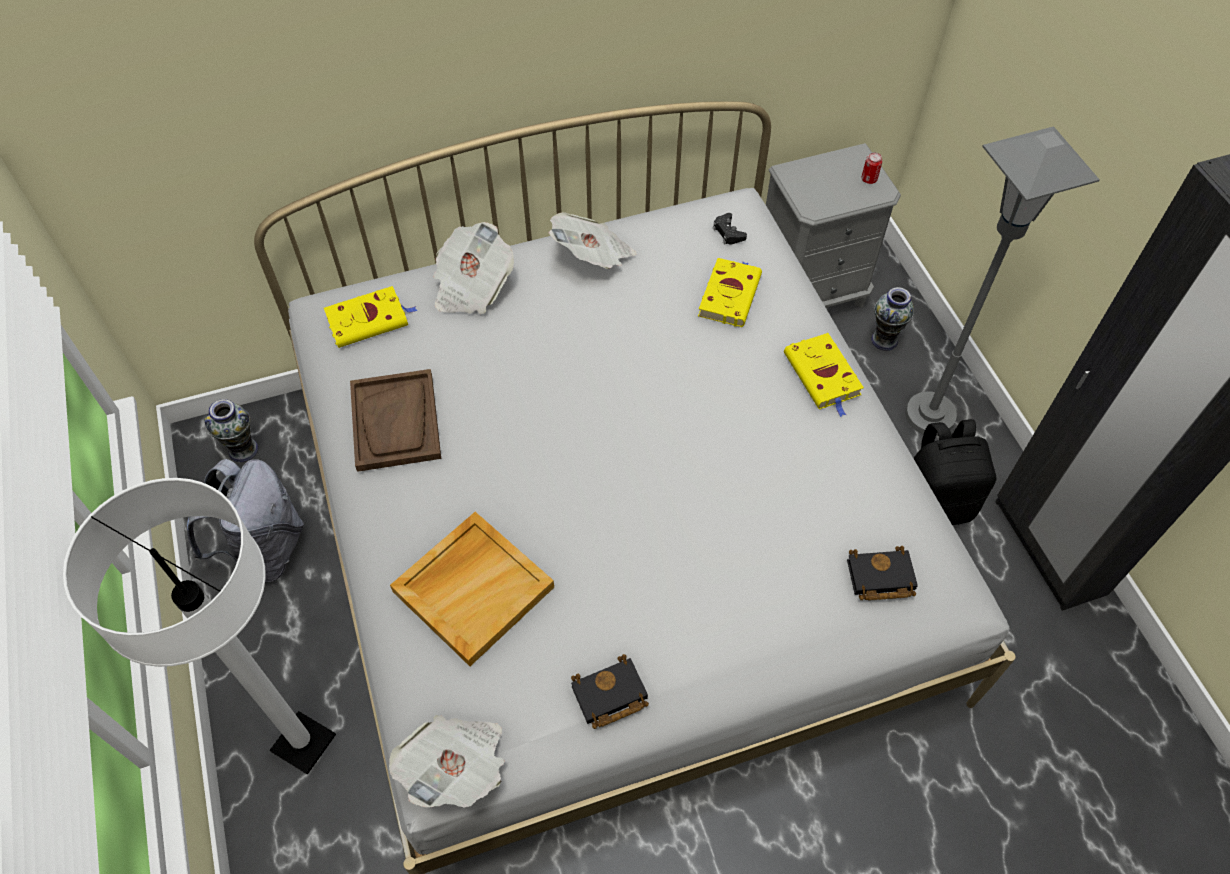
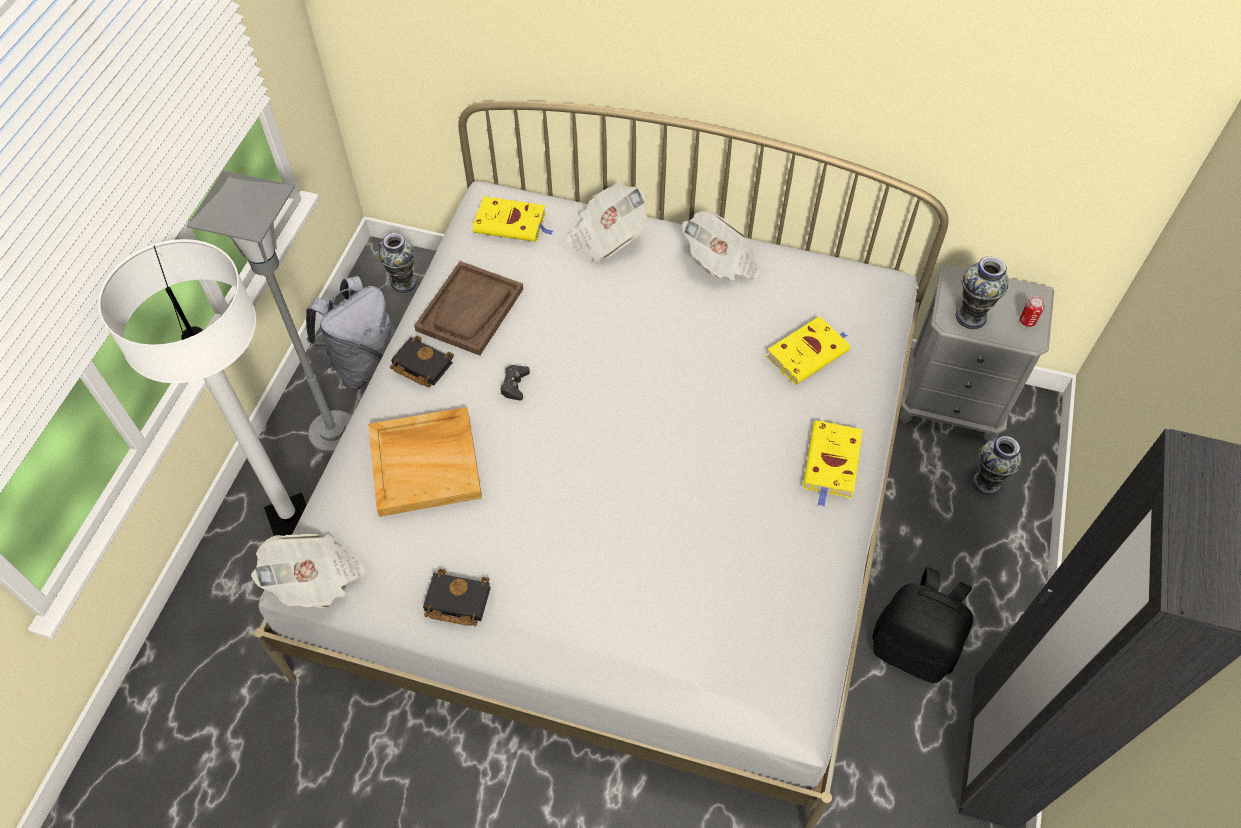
camera: 35 degrees right, 0 degrees up
black game controller [713,213,747,245] -> black game controller moved to [500,365,530,401]
black book [847,546,918,601] -> black book moved to [390,336,454,387]
grey floor lamp [905,126,1100,436] -> grey floor lamp moved to [187,171,352,455]
none -> vase [955,256,1008,329]

